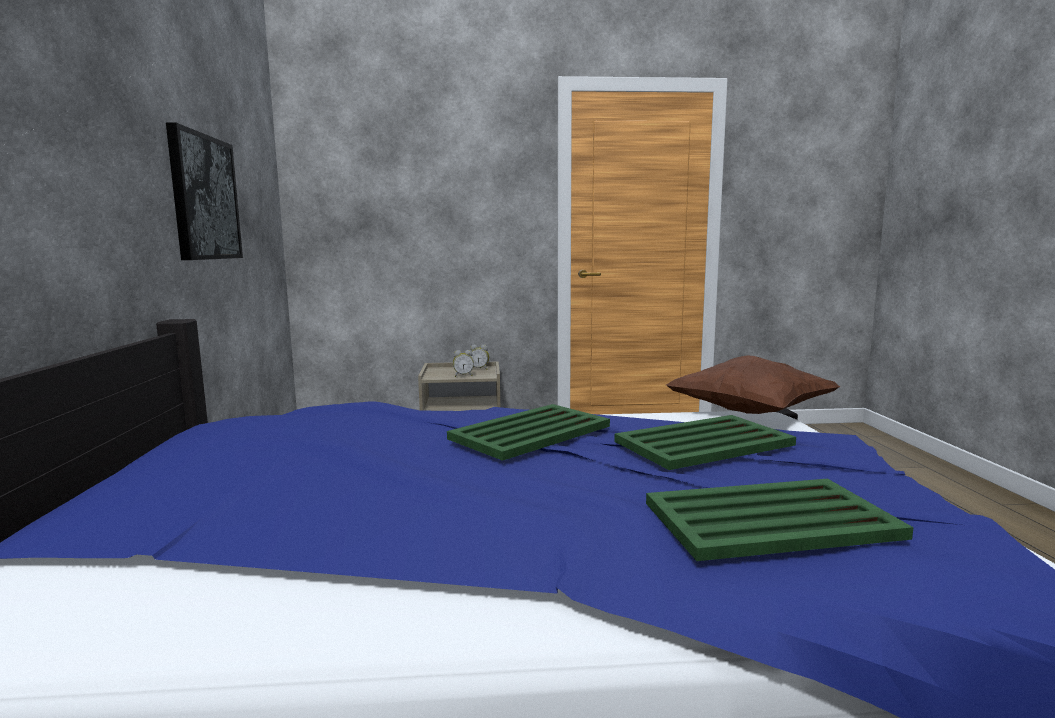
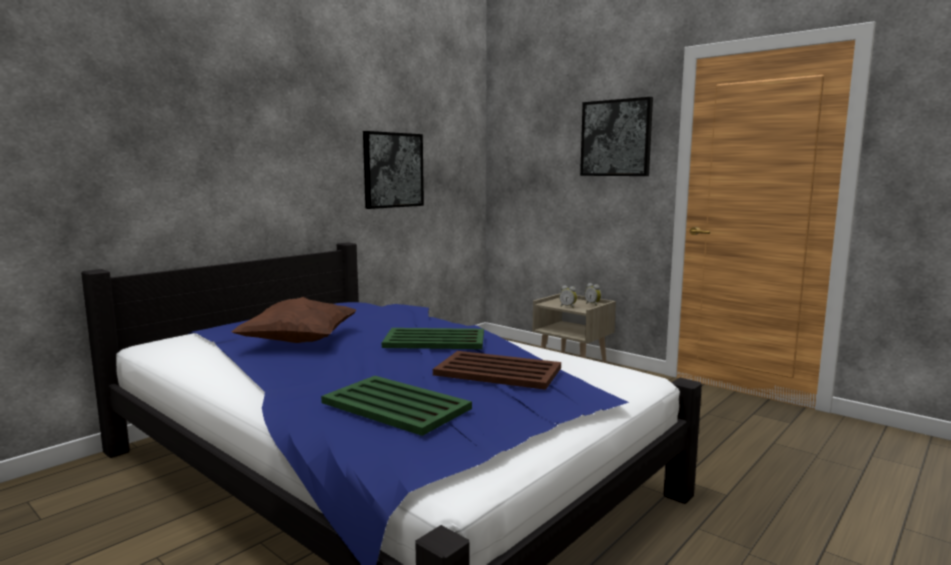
camera: 45 degrees right, 0 degrees up
green tray [614,415,796,470] -> brown tray [433,351,561,390]
brown pillow [666,355,840,414] -> brown pillow moved to [231,297,357,343]
none -> picture [580,97,653,176]

